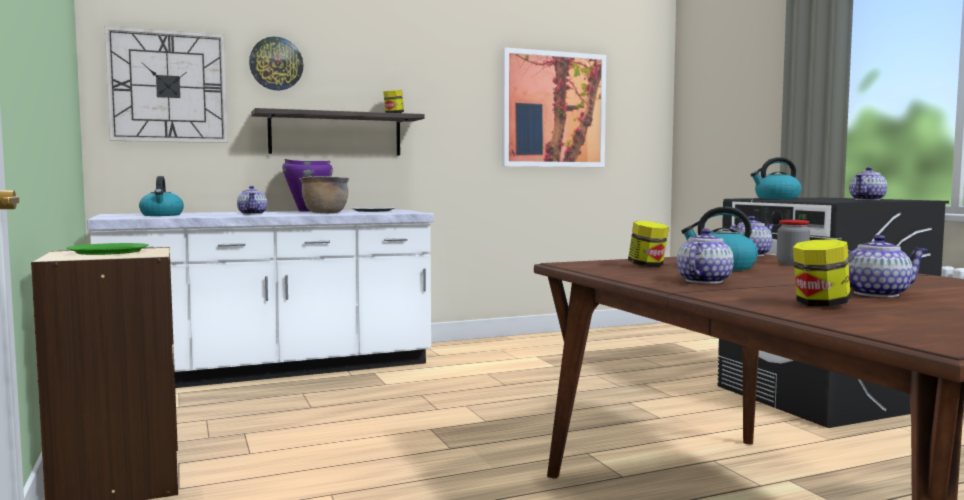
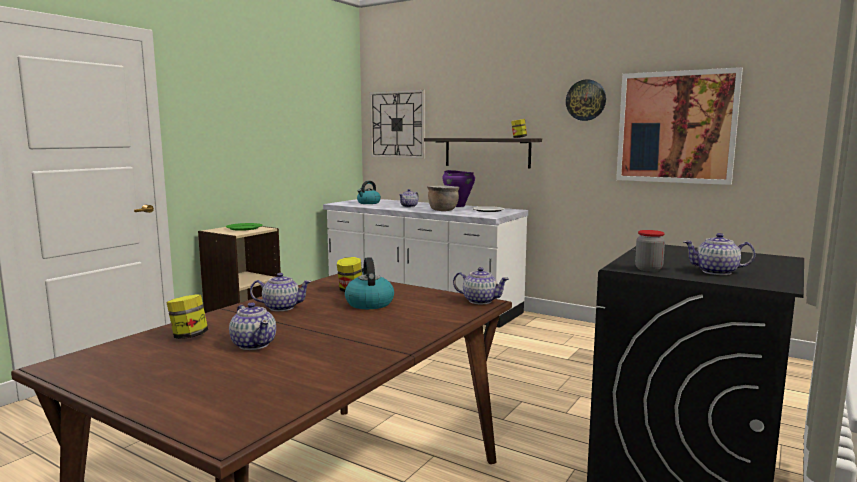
camera: 55 degrees right, 5 degrees up
wall clock [249,37,303,90] -> wall clock moved to [566,79,606,121]
kettle [750,157,802,199] -> none
jar [777,220,810,265] -> jar moved to [635,230,665,272]

